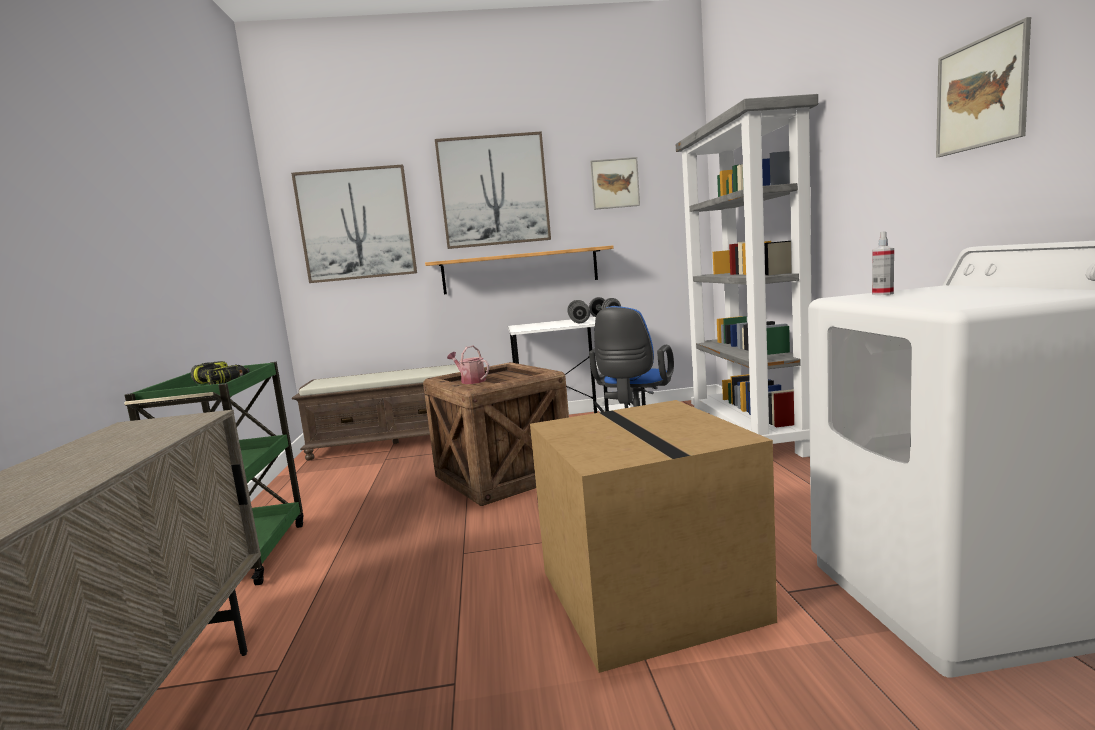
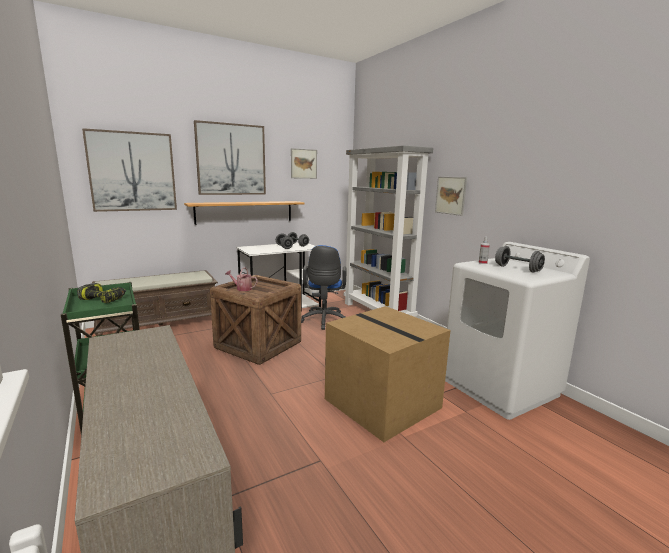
camera: 25 degrees left, 5 degrees up
picture [936,17,1031,157] -> picture moved to [435,177,467,216]
none -> grey dumbbell [495,246,545,273]

